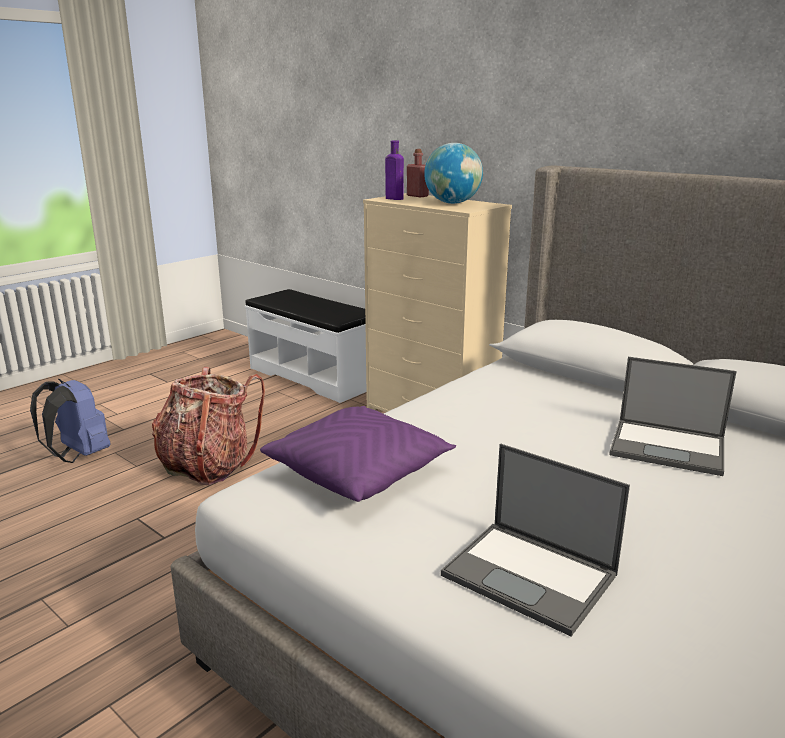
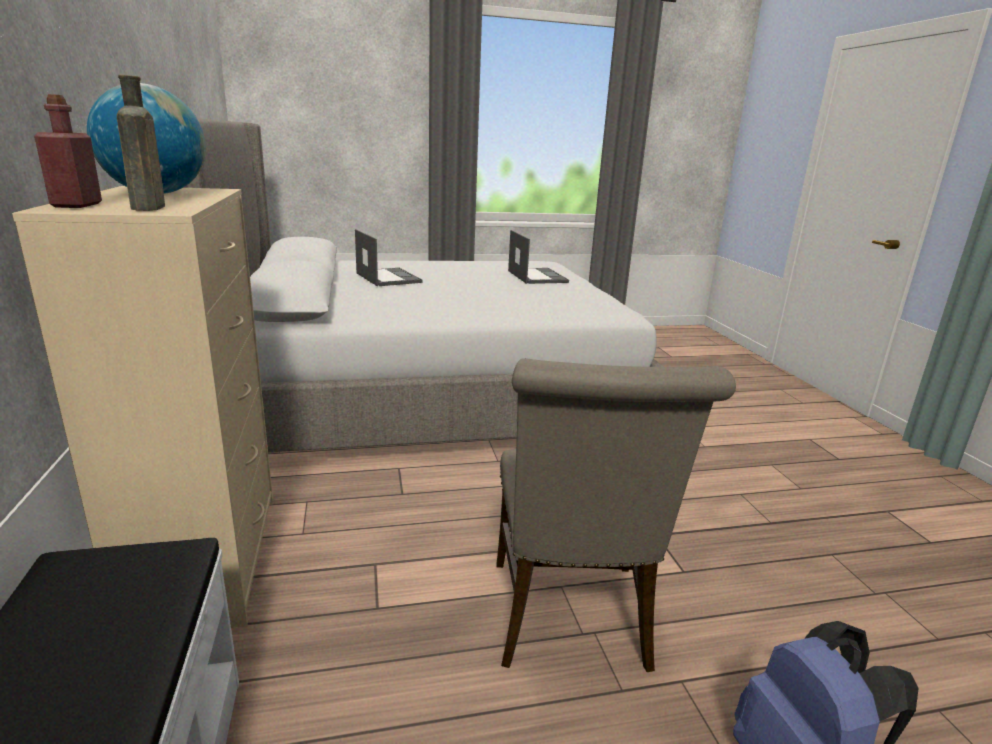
camera: 145 degrees left, 0 degrees up
backpack [152,367,265,485] -> beige chair [497,358,736,672]
purple pillow [260,406,456,502] -> none
purple bottle [385,140,404,200] -> brown bottle [117,74,165,211]

